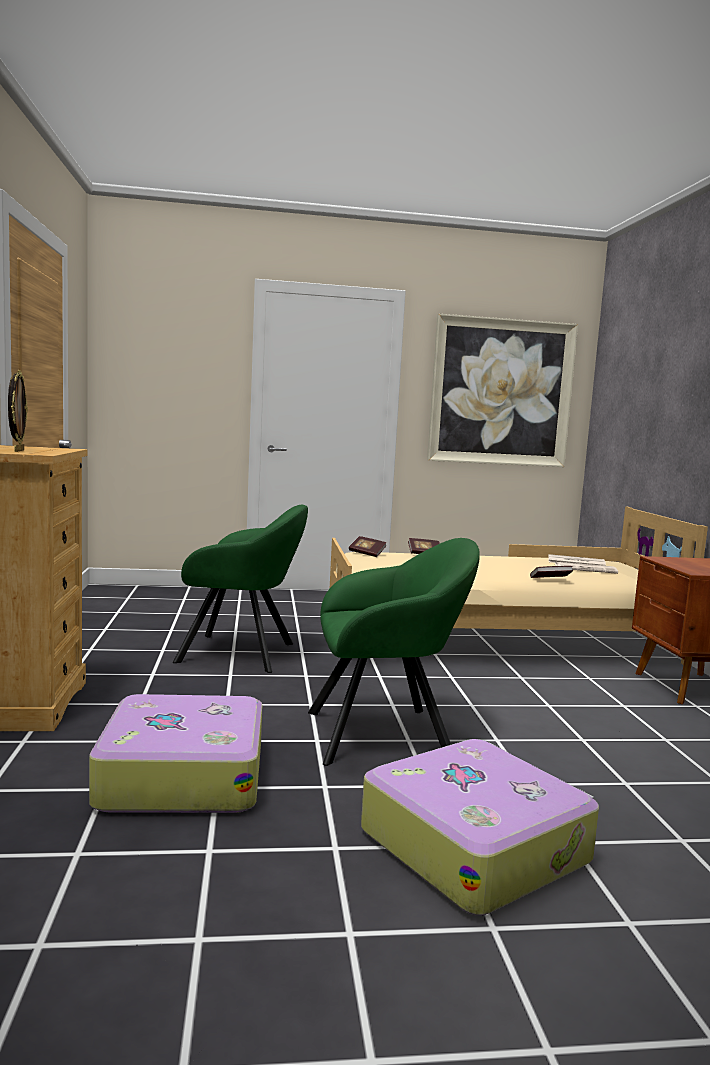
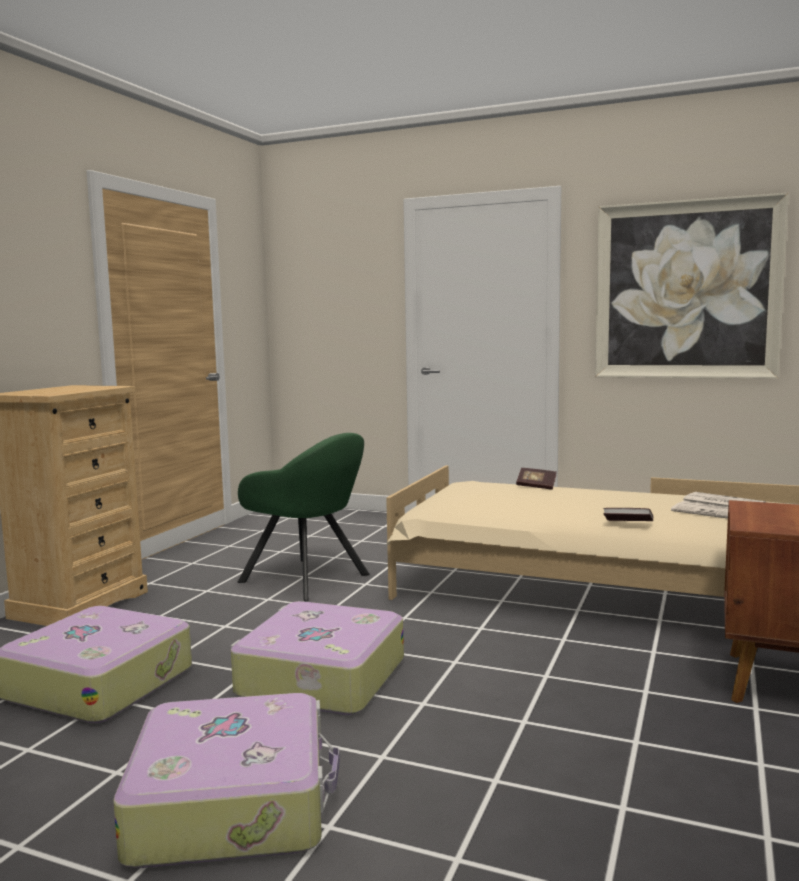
camera: 30 degrees right, 0 degrees up
picture frame [8,370,28,452] -> none
green armchair [308,538,480,766] -> suitcase [231,601,404,715]
book [349,536,387,557] -> none

